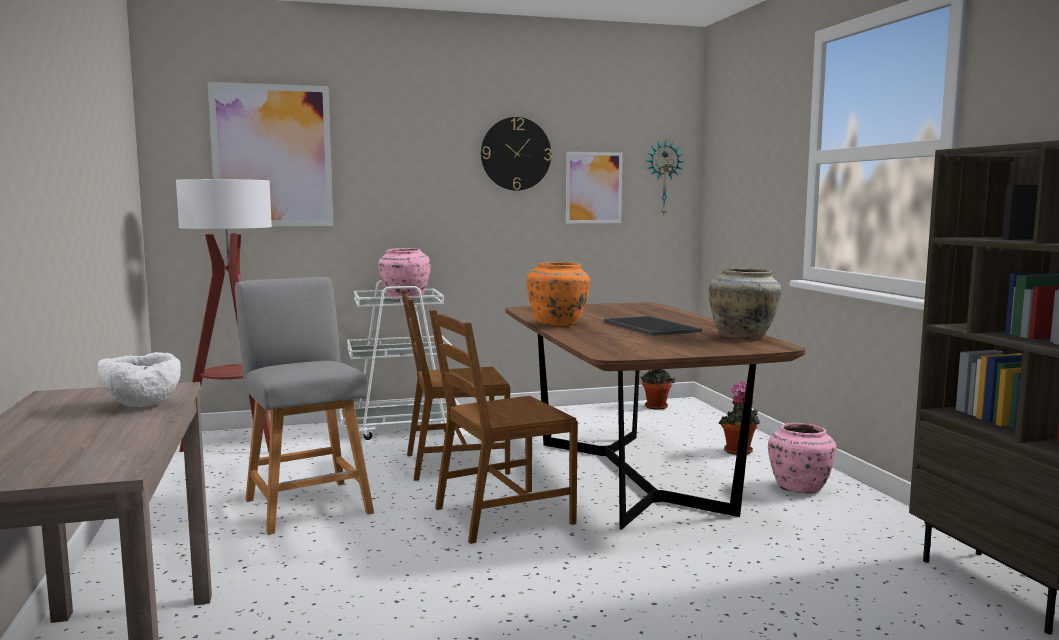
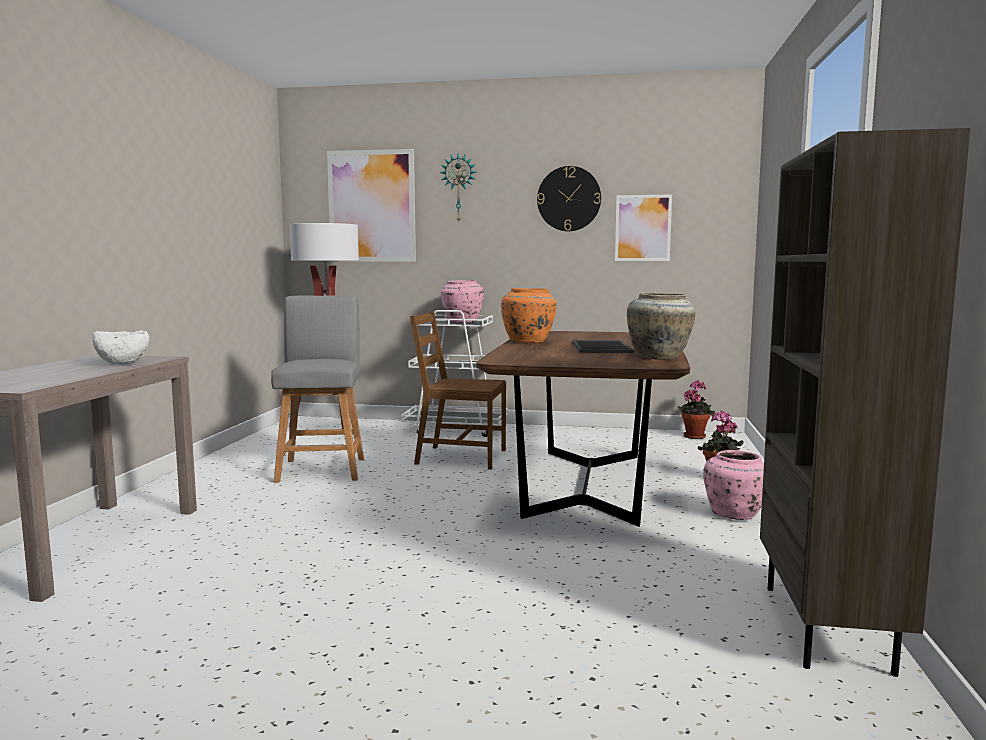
camera: 25 degrees right, 0 degrees up
brown chair [429,310,578,544] -> none
wall clock [646,140,684,214] -> wall clock moved to [440,153,476,223]

